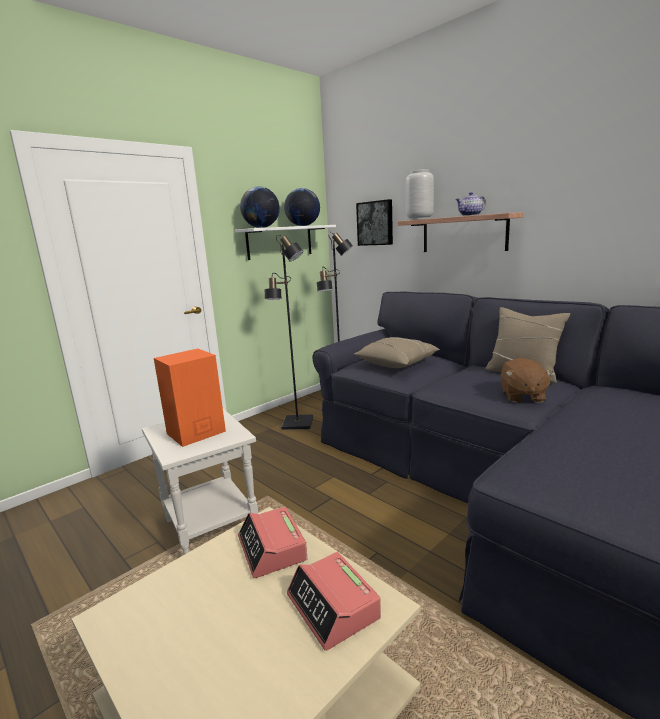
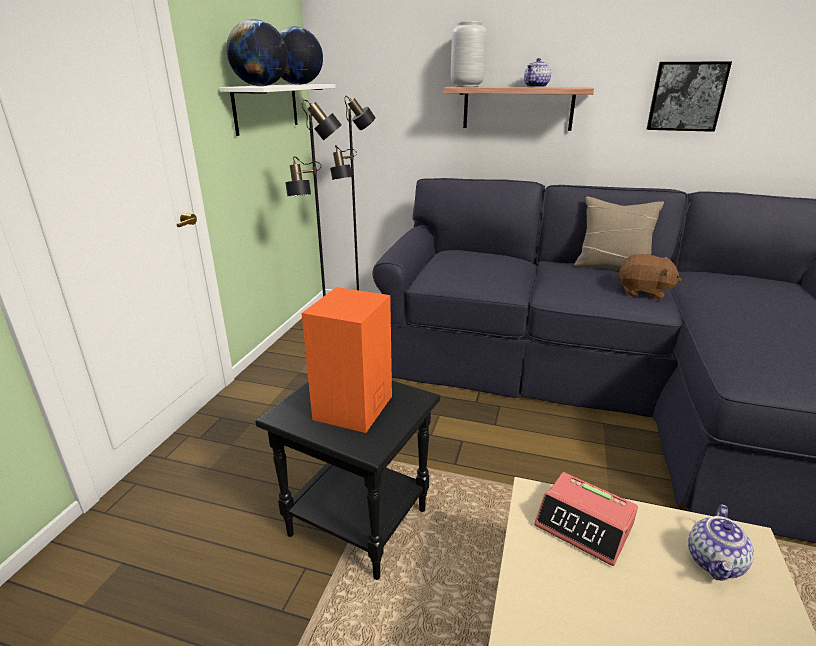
camera: 30 degrees left, 10 degrees up
white side table [142,409,258,555] -> black side table [255,381,440,580]
alarm clock [287,552,381,651] -> teapot [688,504,754,581]
beige pillow [354,337,440,368] -> none
picture [356,199,393,246] -> picture moved to [647,61,732,132]
brown plush toy [501,358,553,403] -> brown plush toy turned 45 degrees counterclockwise [618,254,682,300]

